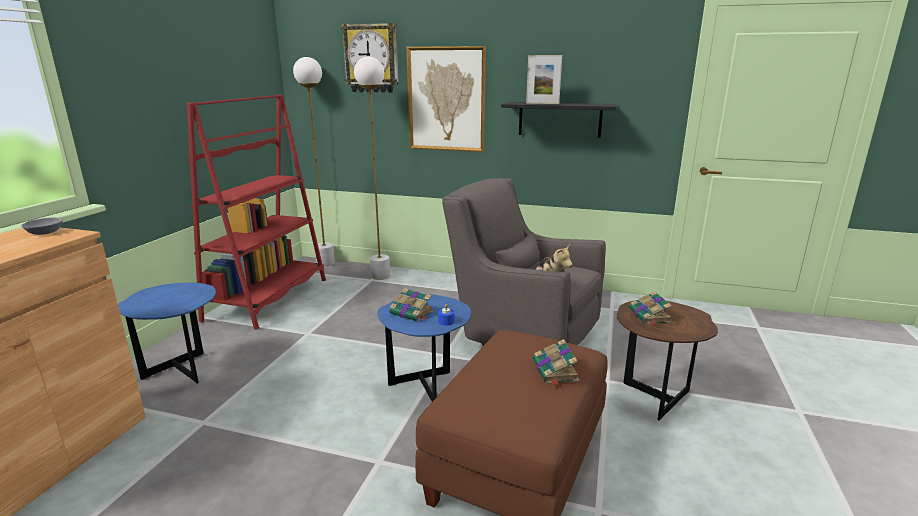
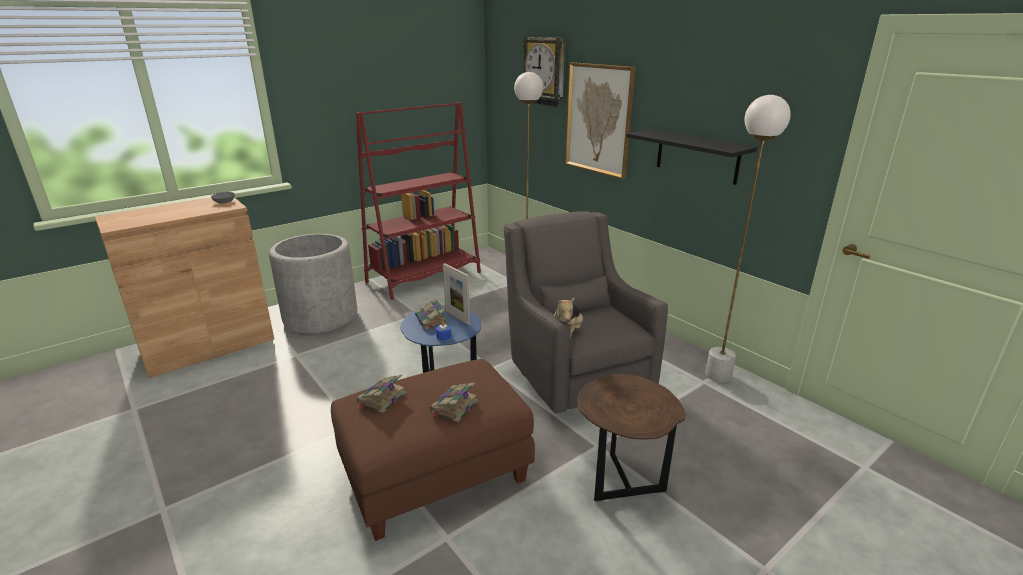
camera: 35 degrees right, 5 degrees up
blue side table [118,283,216,384] -> grey planter [269,234,357,333]
white floor lamp [293,57,335,266] -> white floor lamp moved to [705,95,791,383]
picture frame [526,55,562,104] -> picture frame moved to [443,263,470,325]
book [629,291,672,326] -> book moved to [357,375,406,413]

